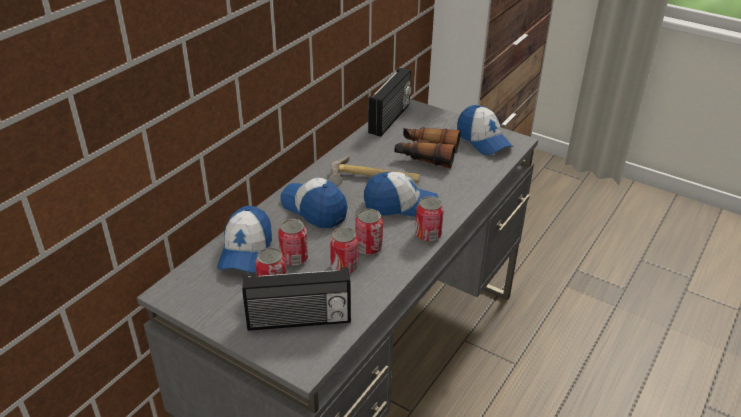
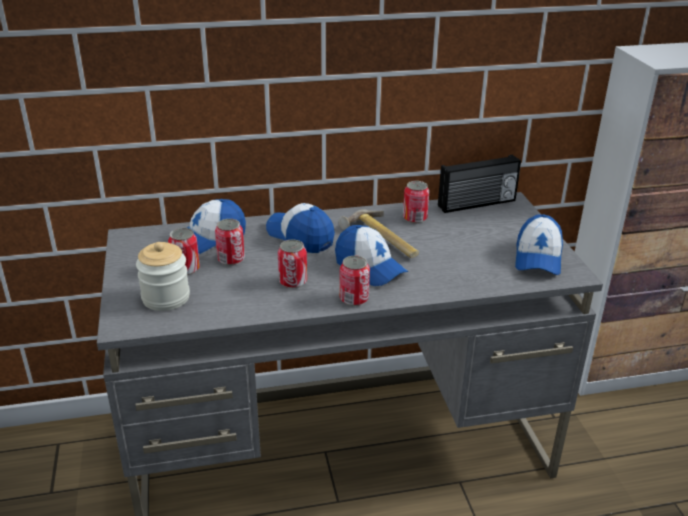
camera: 45 degrees right, 5 degrees down
radio [242,267,351,331] -> jar [136,242,190,311]
cap [280,177,348,228] -> cap turned 45 degrees counterclockwise [266,203,335,253]
can [330,227,359,274] -> can moved to [403,181,429,224]
binoculars [395,127,461,169] -> none

